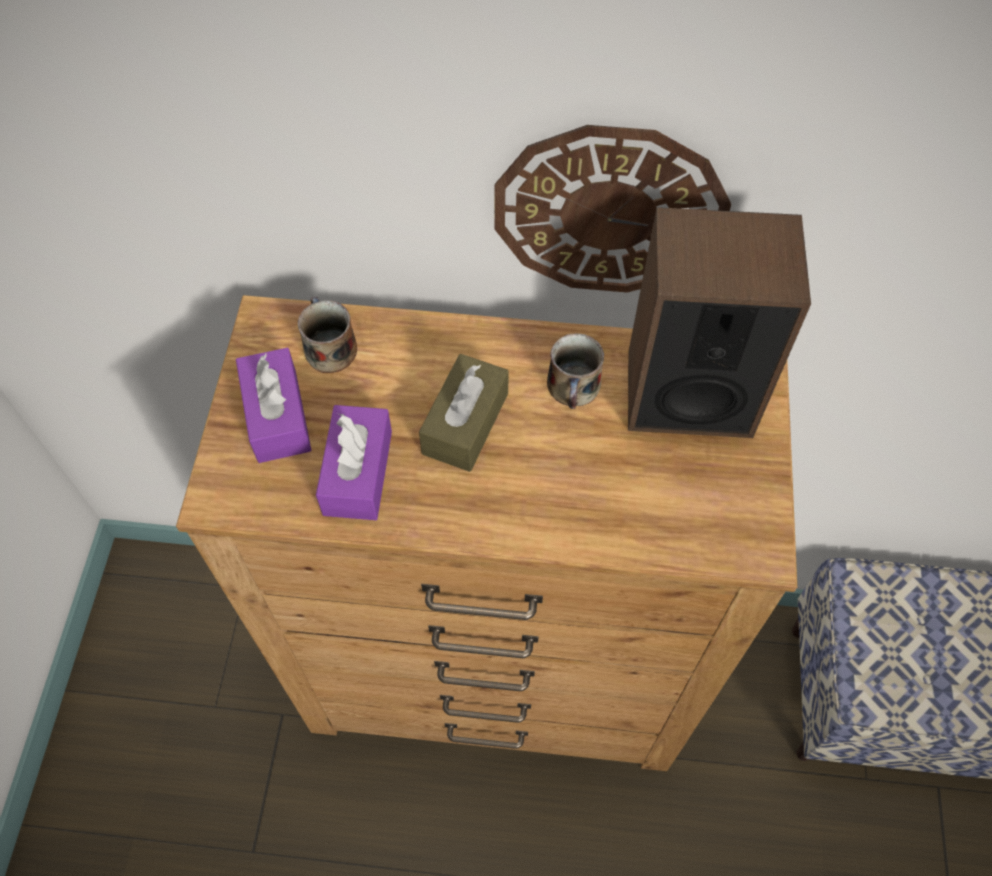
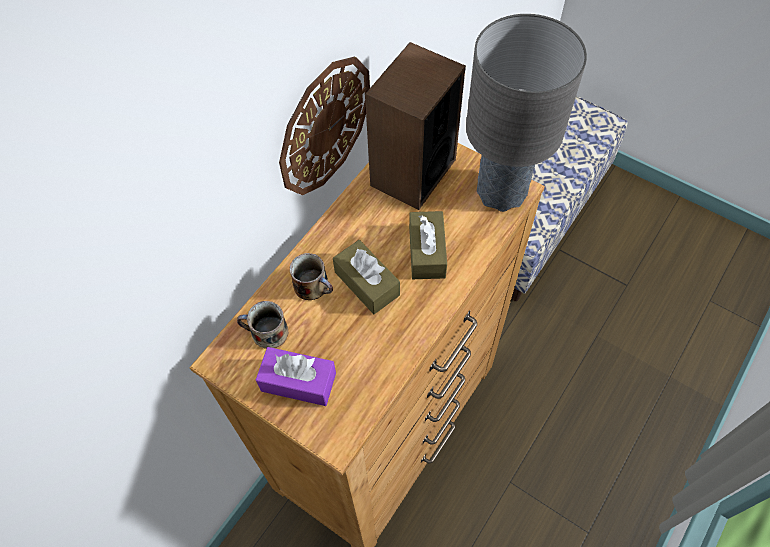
camera: 60 degrees left, 0 degrees up
purple tissue box [316,405,392,520] -> none
mug [547,333,604,409] -> mug moved to [290,253,333,300]
none -> brown tissue box [409,211,447,279]
none -> grey table lamp [466,14,587,212]

